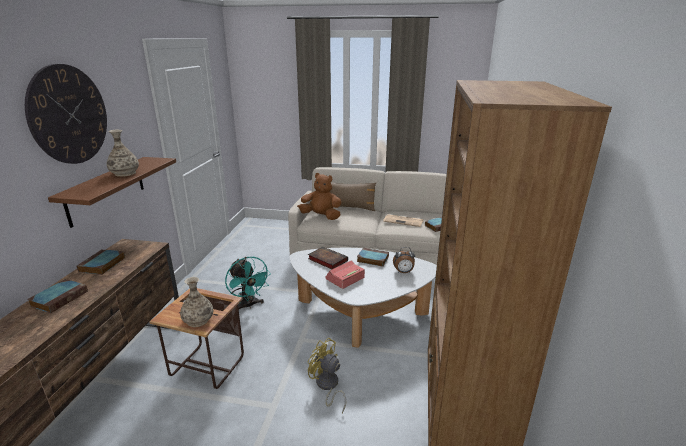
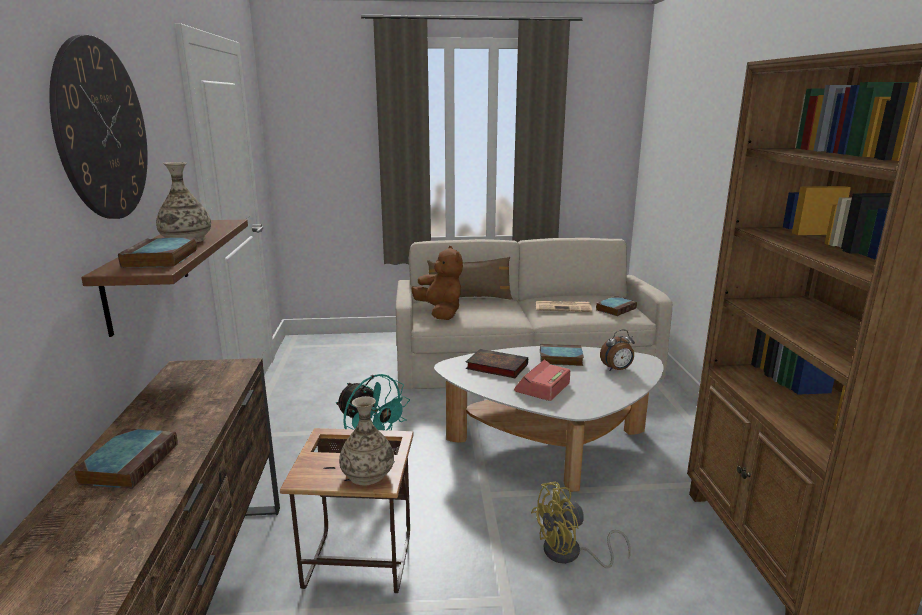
camera: 15 degrees left, 5 degrees down
book [76,249,125,275] -> book moved to [118,237,197,268]
brown plush toy [297,173,342,220] -> brown plush toy turned 60 degrees clockwise [411,246,463,320]
yellow fan [307,338,346,413] -> yellow fan turned 45 degrees counterclockwise [531,482,631,568]

